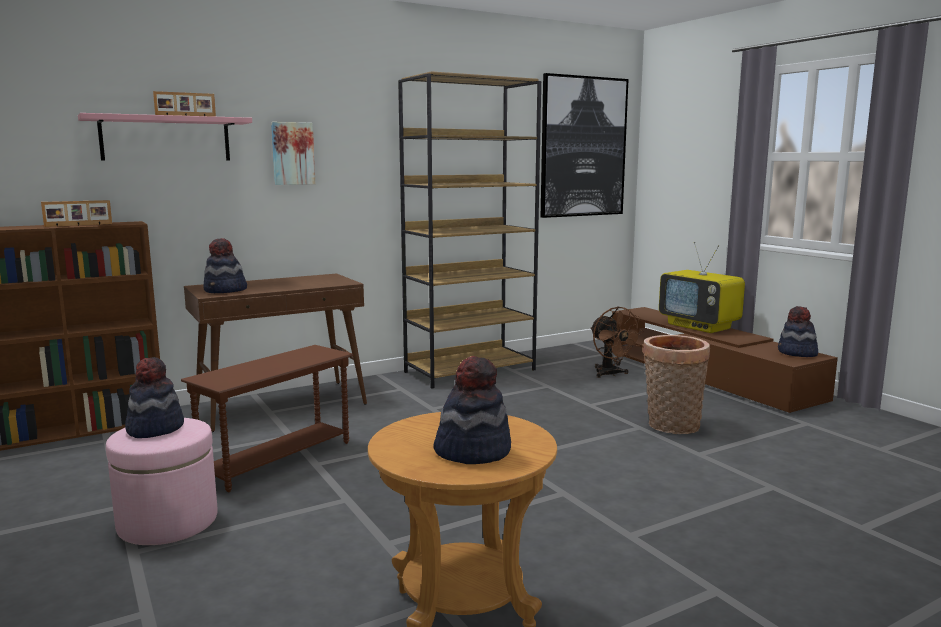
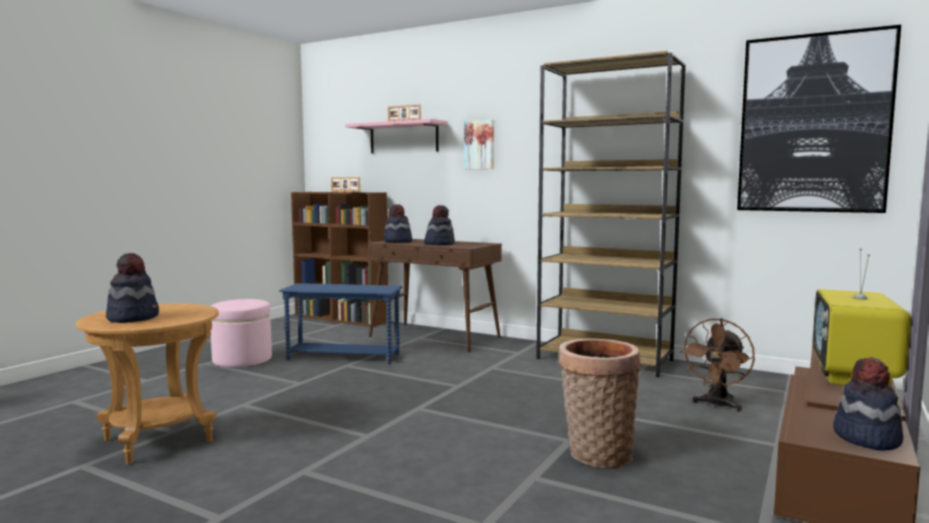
camera: 60 degrees right, 5 degrees down
hat [125,357,184,438] -> hat moved to [424,205,455,245]
brown side table [181,345,354,492] -> blue side table [279,283,403,364]

